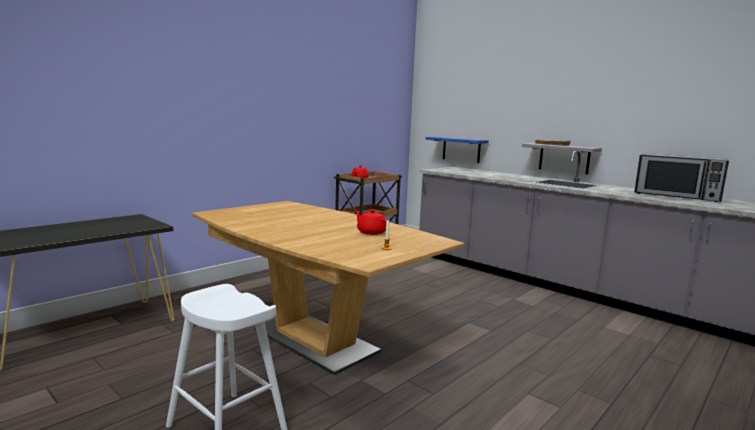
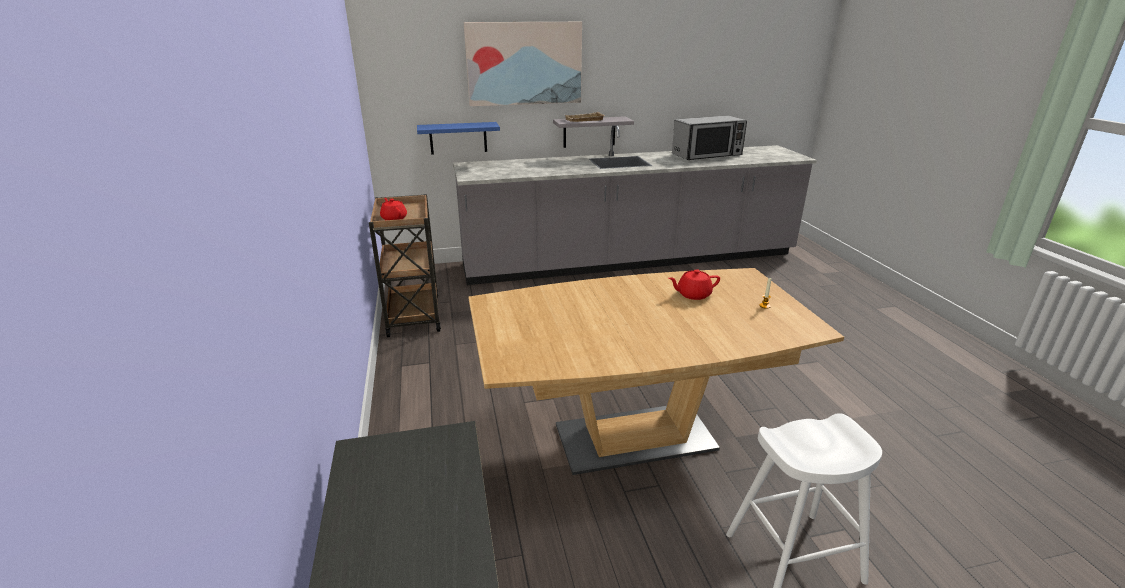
camera: 55 degrees left, 15 degrees up
none -> picture [464,22,582,106]

